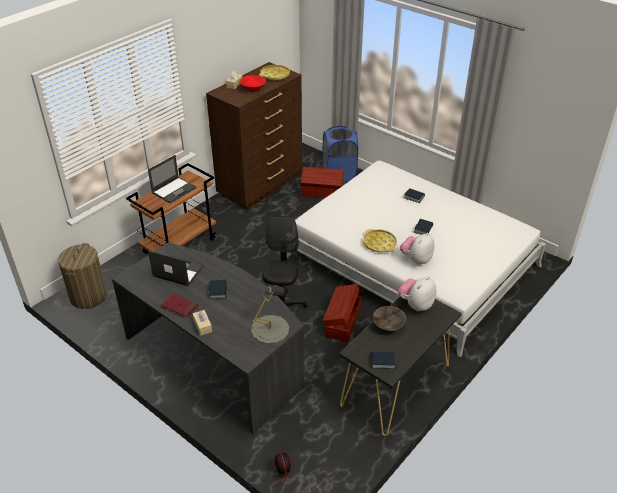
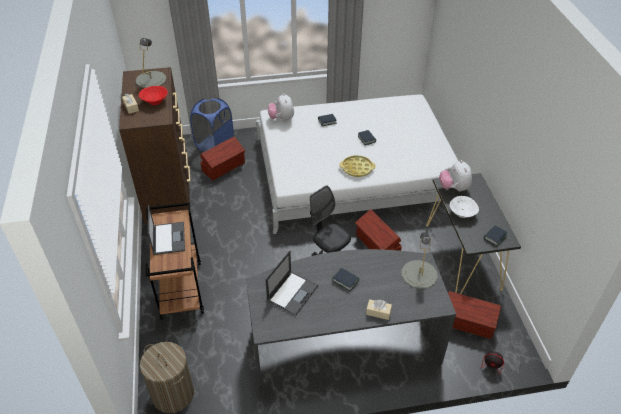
camera: 50 degrees left, 5 degrees up
laptop [148,250,204,286] -> laptop turned 150 degrees clockwise [265,251,318,316]
red book [161,293,198,318] -> none
yellow tray [259,65,291,81] -> grey table lamp [136,38,166,88]
brown bowl [373,306,406,331] -> white bowl [450,196,479,218]
plush toy [400,233,434,265] -> plush toy moved to [268,93,294,121]
none -> brown storage box [448,291,501,339]

